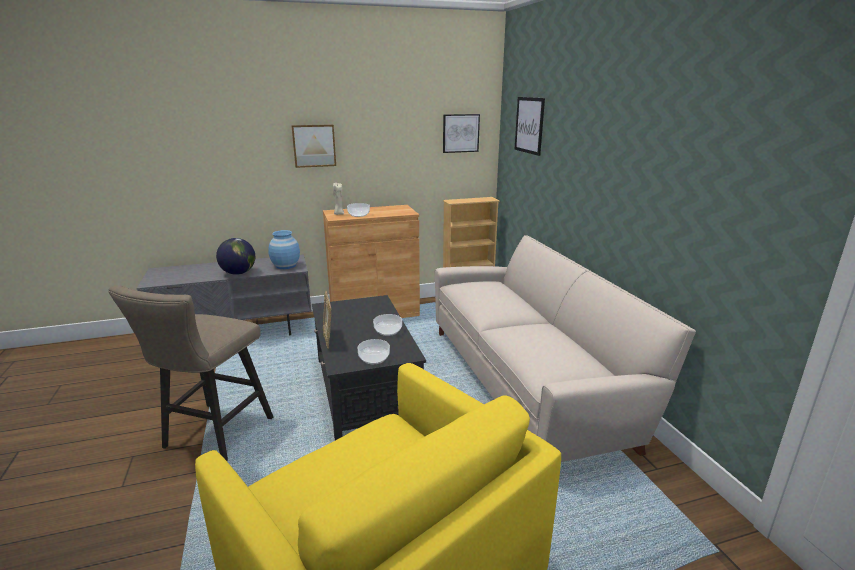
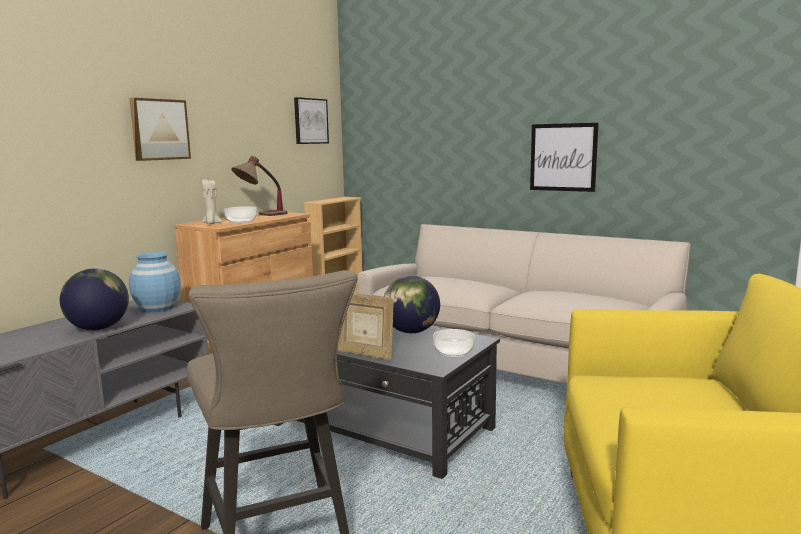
camera: 40 degrees left, 10 degrees down
bowl [373,314,402,336] -> globe [384,276,440,333]
picture [514,97,545,156] -> picture moved to [530,123,599,192]
none -> table lamp [231,156,288,216]

